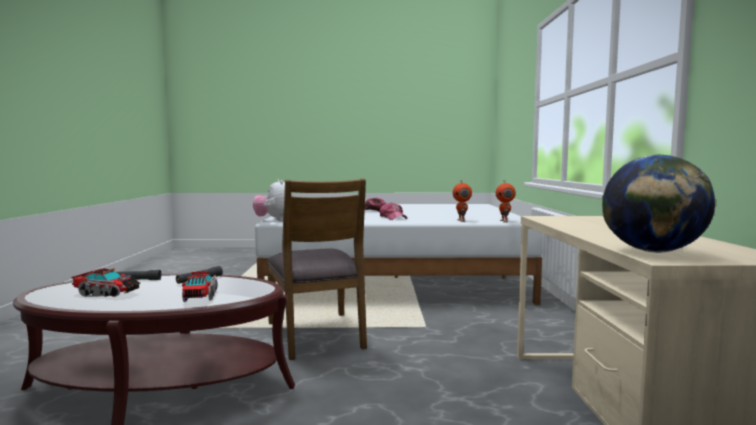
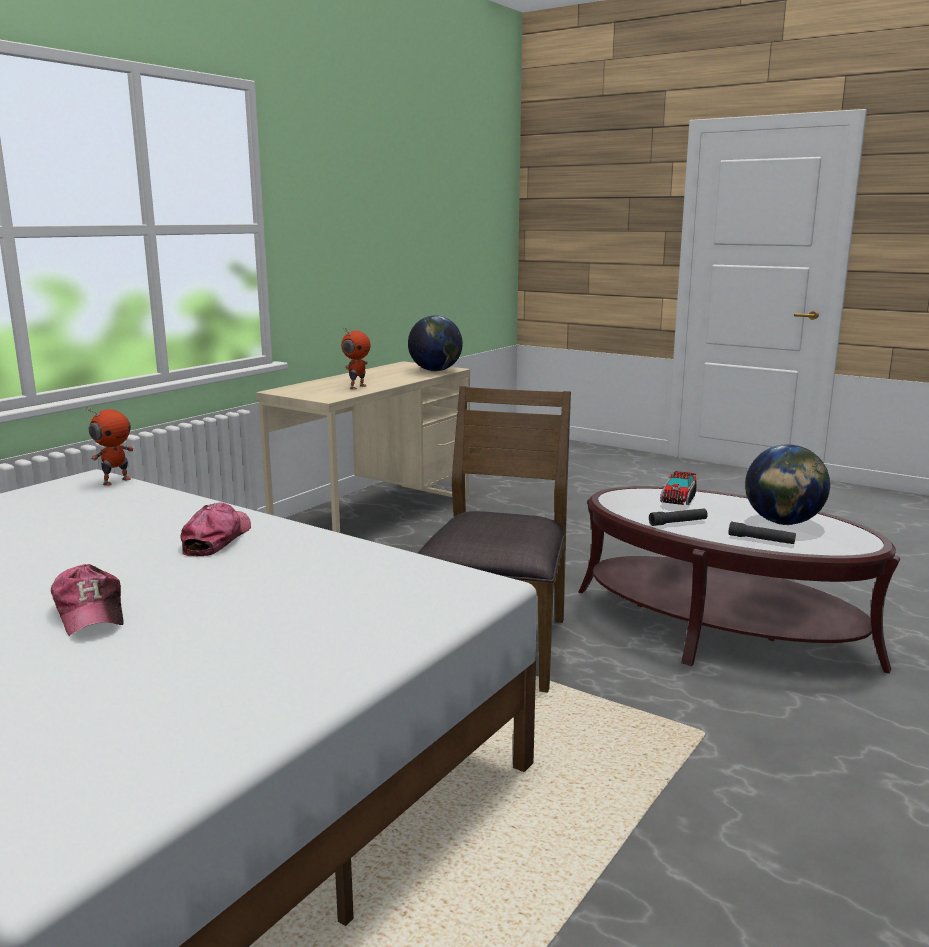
camera: 145 degrees left, 10 degrees up
toy truck [72,268,140,297] -> globe [745,444,830,525]
plush toy [253,180,293,221] -> none
toy robot [453,180,472,222] -> toy robot moved to [341,328,370,390]

